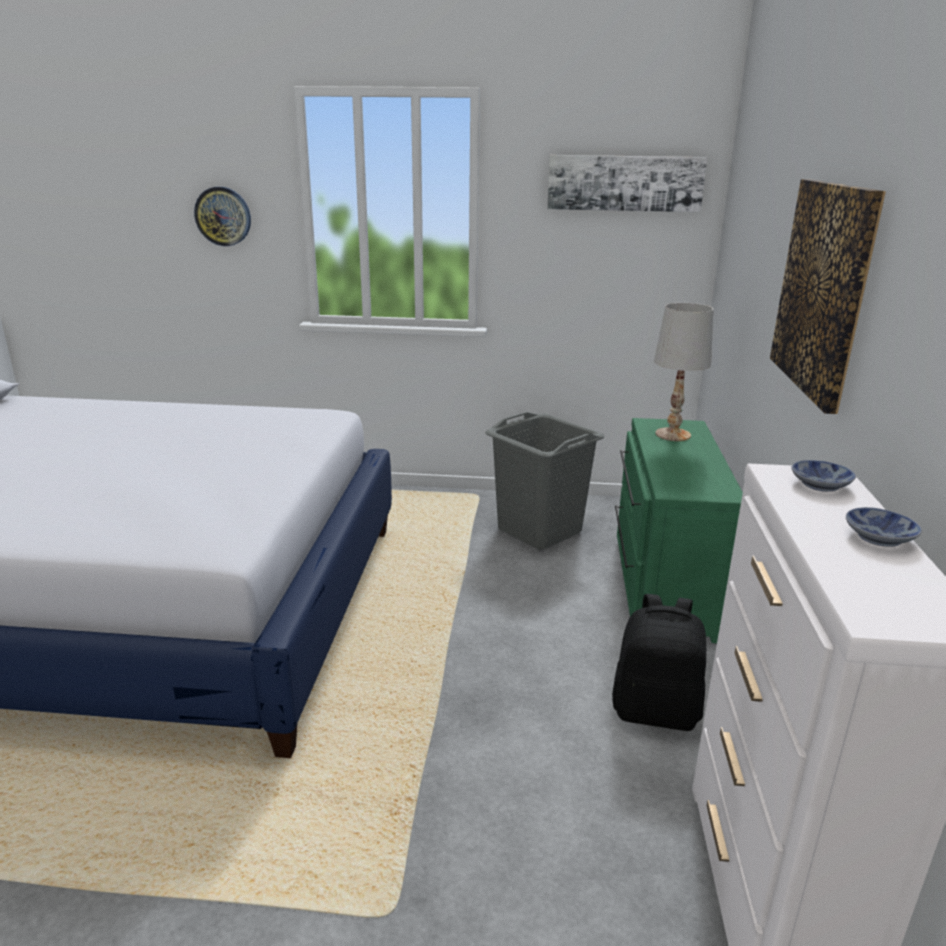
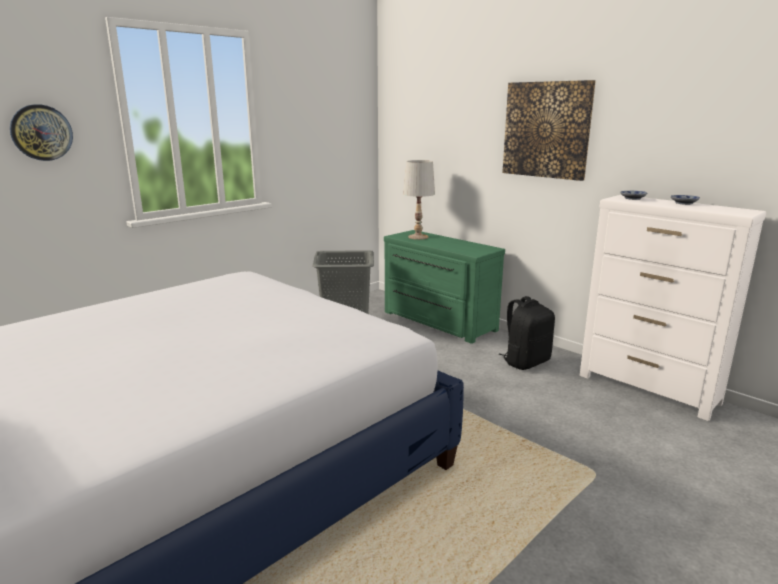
camera: 50 degrees left, 5 degrees down
picture [547,155,707,212] -> none

